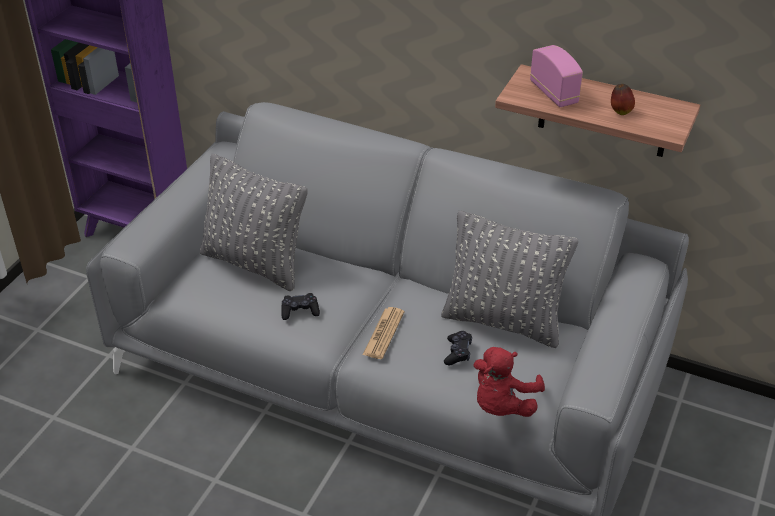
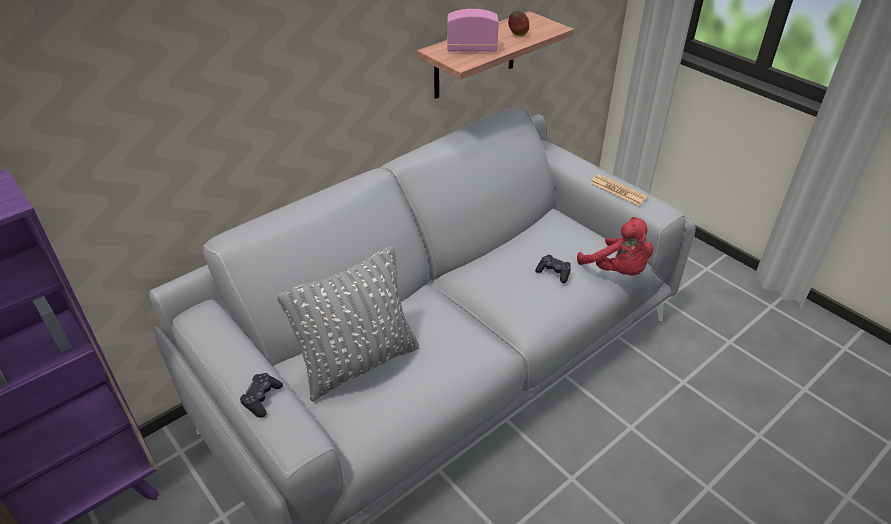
camera: 65 degrees left, 0 degrees up
black game controller [281,293,320,320] -> black game controller moved to [240,373,283,418]
newspaper [363,307,404,359] -> newspaper moved to [590,174,648,206]
grey pillow [441,211,578,348] -> none

